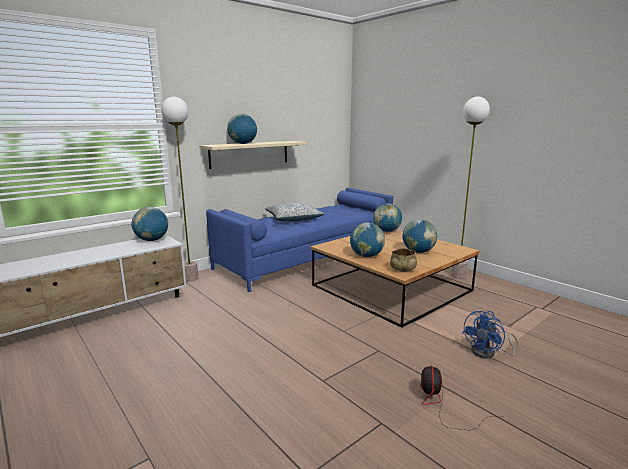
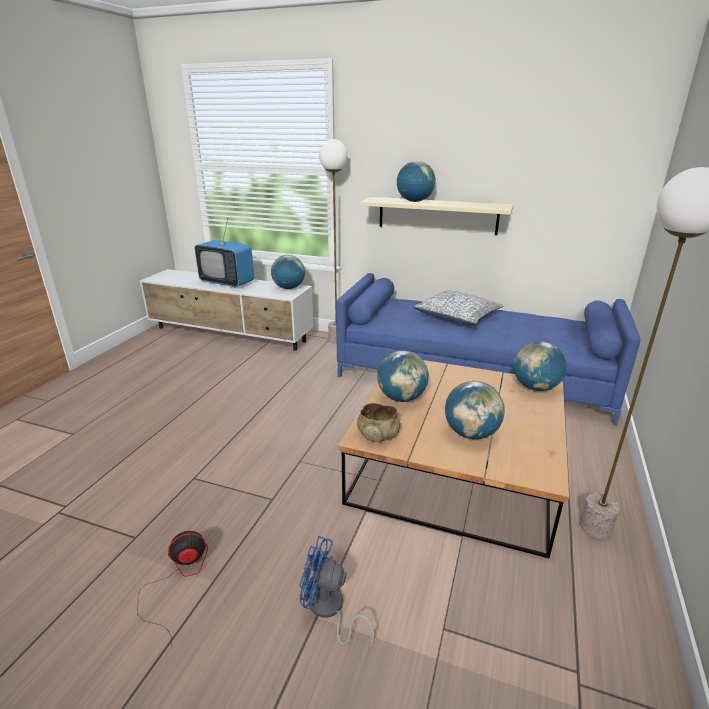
camera: 60 degrees right, 10 degrees up
none -> television [195,217,254,287]

